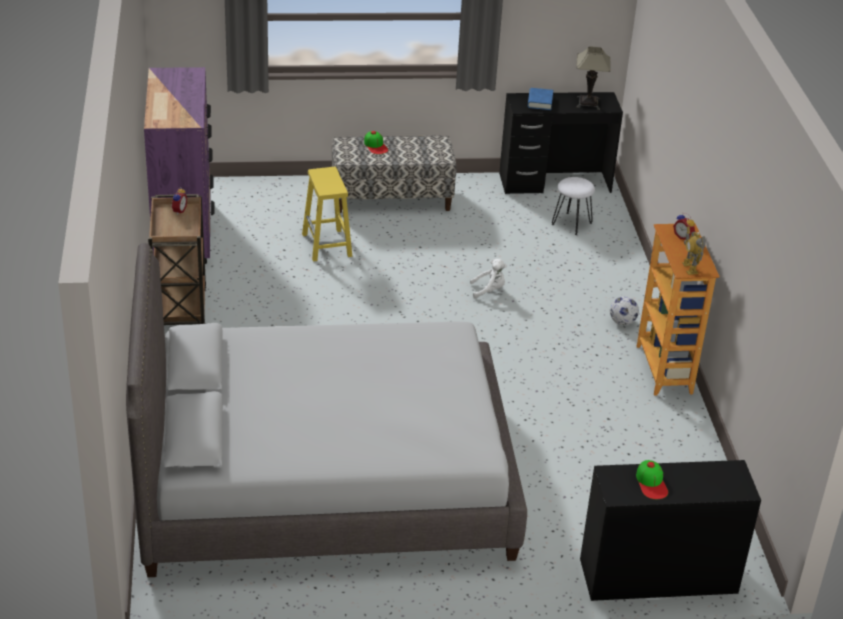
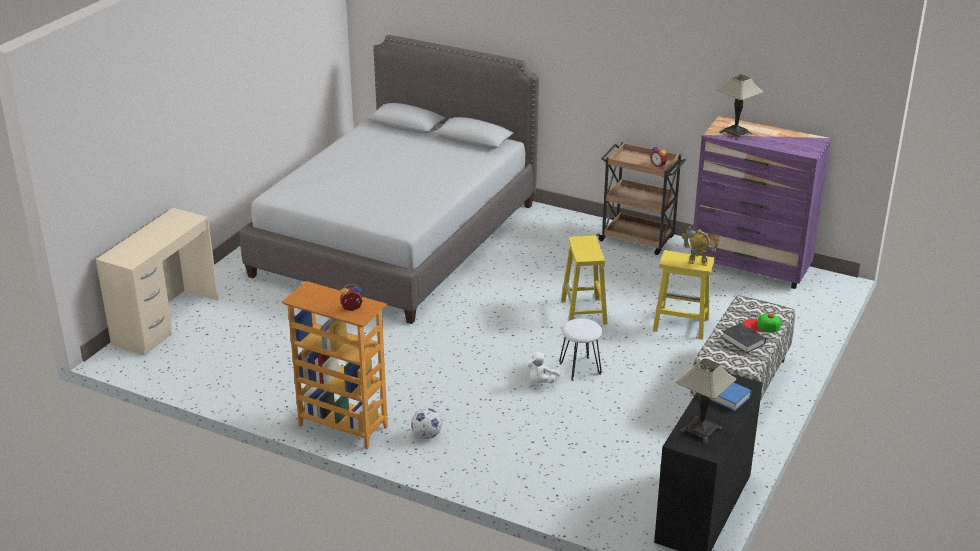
camera: 125 degrees right, 5 degrees down
white stool [552,177,595,235] -> white stool moved to [559,318,602,381]
black desk [580,460,761,601] -> beige desk [96,208,219,356]
cap [636,460,668,499] -> none
toy robot [682,226,705,275] -> toy robot moved to [681,226,719,266]
none -> yellow stool [561,235,608,325]
none -> table lamp [717,74,763,140]
none -> black book [722,323,766,353]

